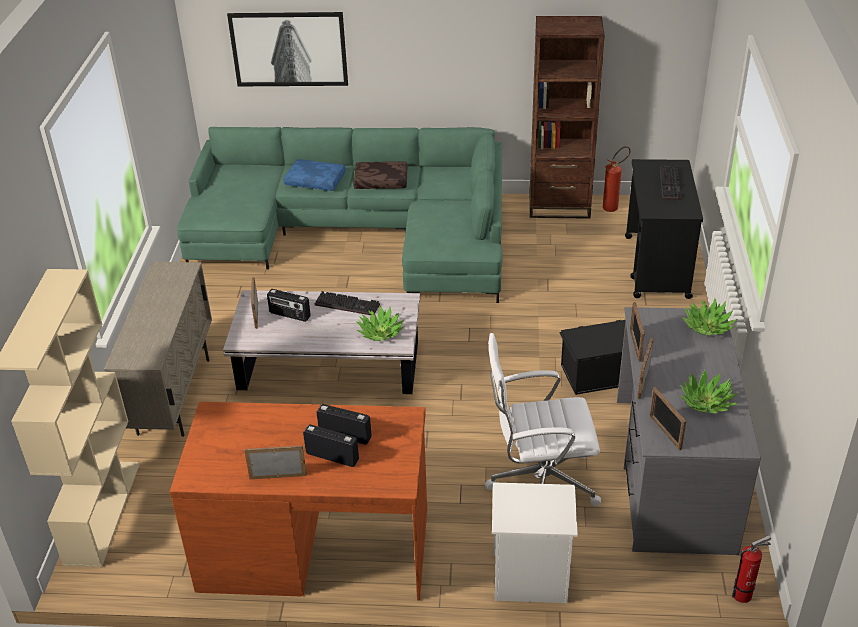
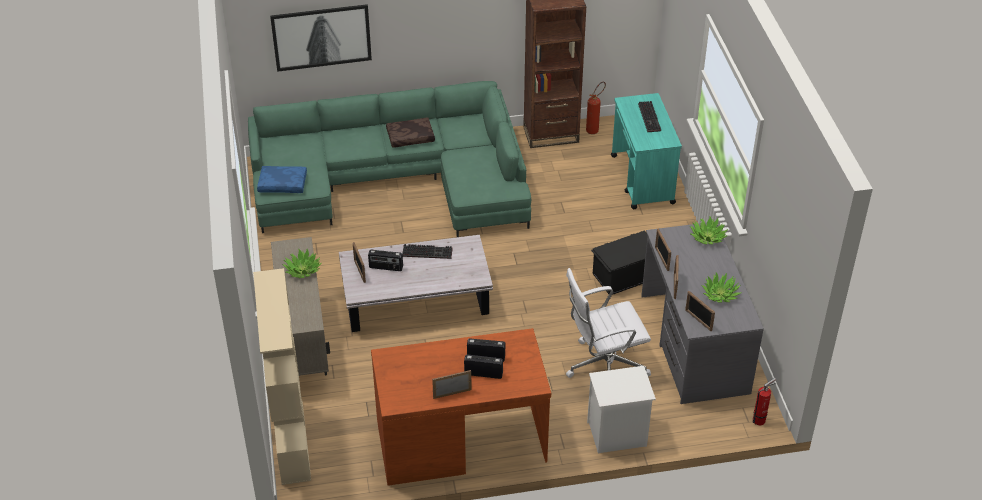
camera: 15 degrees left, 5 degrees up
blue pillow [284,159,346,191] -> blue pillow moved to [257,166,307,193]
potted plant [357,306,405,341] -> potted plant moved to [282,248,322,278]
black cart [625,159,703,299] -> turquoise cart [611,93,682,209]

